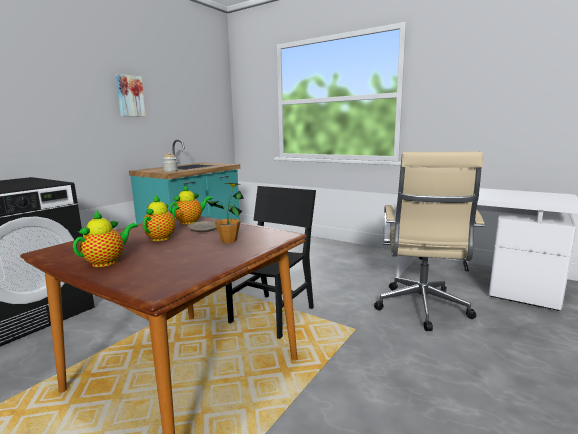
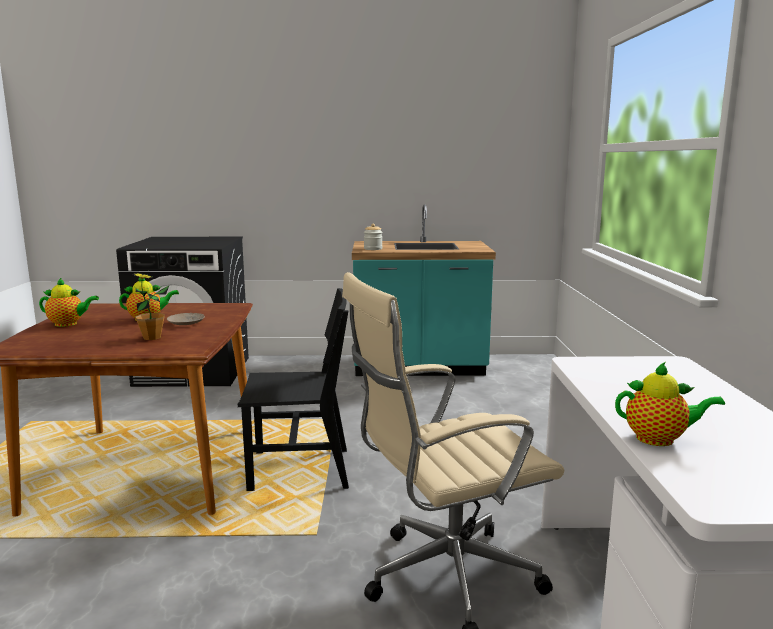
camera: 55 degrees right, 0 degrees up
picture [116,74,146,117] -> none
teapot [169,185,212,224] -> teapot moved to [615,362,725,446]

